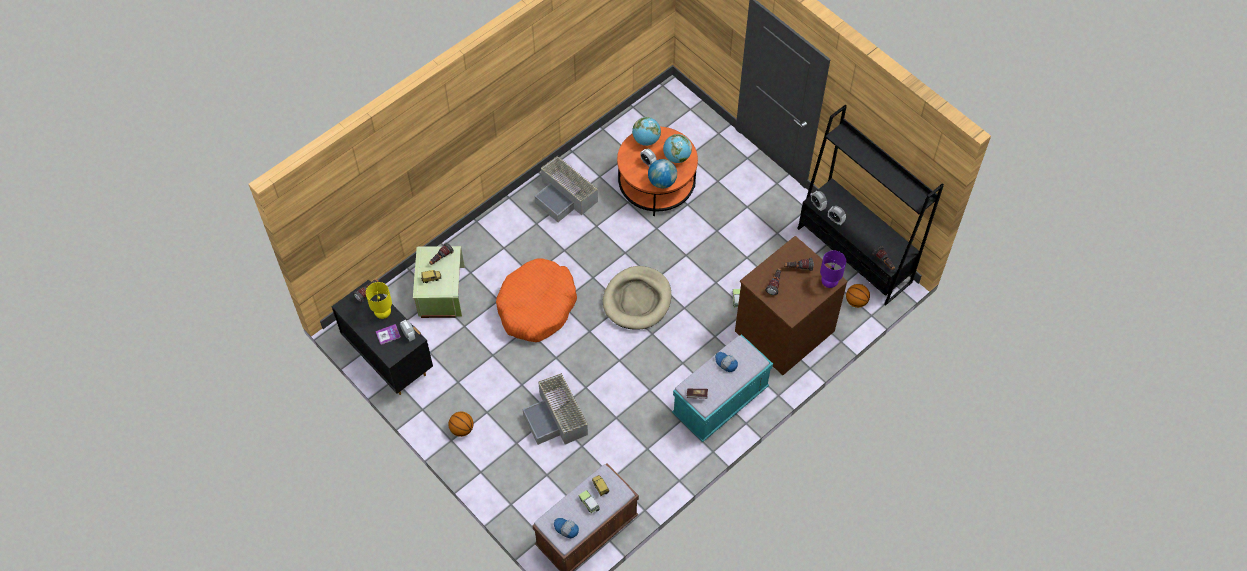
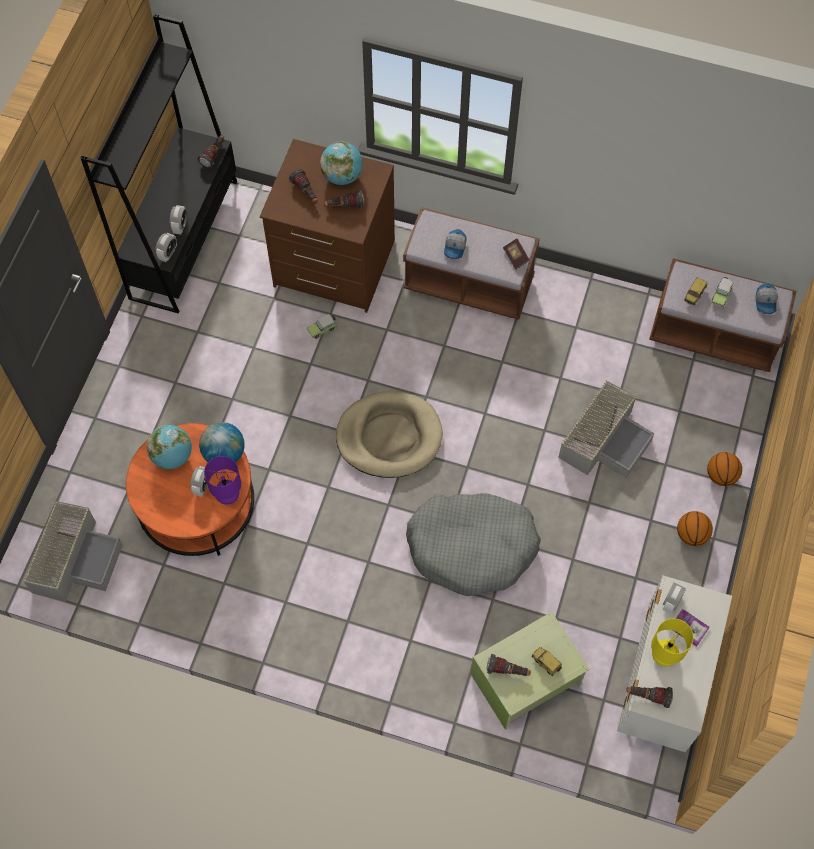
camera: 120 degrees left, 5 degrees up
black dresser [331,280,433,395] -> white dresser [617,575,732,752]
orange dog bed [496,258,577,342] -> grey dog bed [406,493,541,596]
grey storage box [535,156,598,222] -> grey storage box moved to [24,501,123,602]
globe [632,117,661,146] -> globe moved to [320,141,363,185]
turquoise bench [672,334,773,442] -> brown bench [403,207,540,320]
purple table lamp [820,250,846,288] -> purple table lamp moved to [204,456,241,505]
basketball [846,284,870,308] -> basketball moved to [707,452,742,486]

